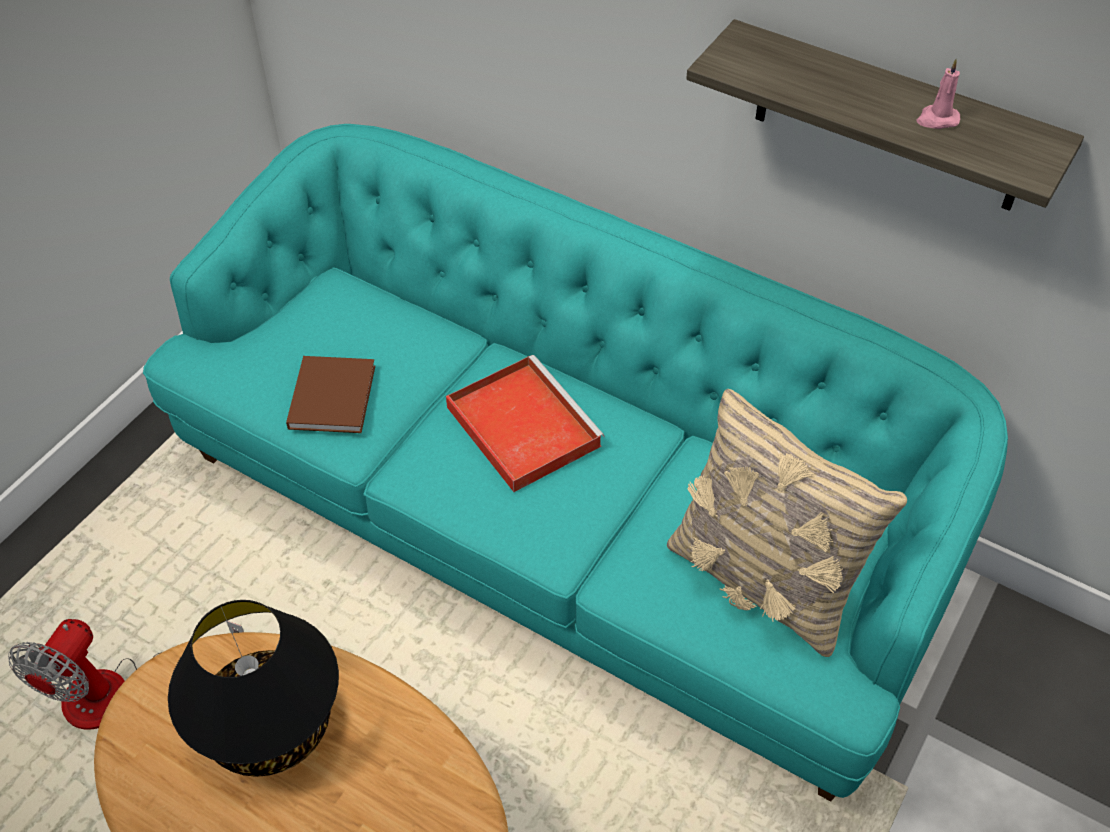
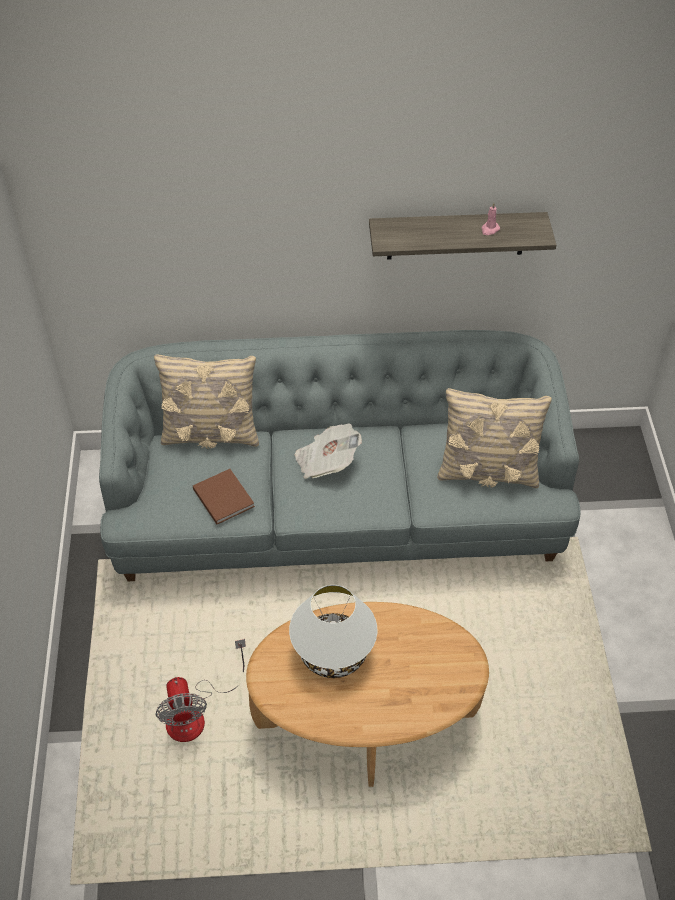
camera: 35 degrees left, 0 degrees up
turquoise sofa [143,124,1008,801] -> grey sofa [99,330,581,581]
black table lamp [168,600,339,777] -> white table lamp [289,585,378,678]
red tray [446,355,604,492] -> newspaper [295,423,362,479]
none -> beige pillow [154,354,259,449]

